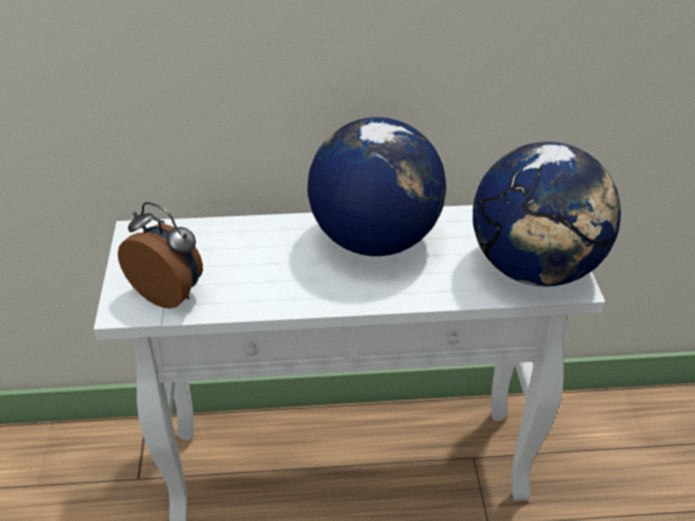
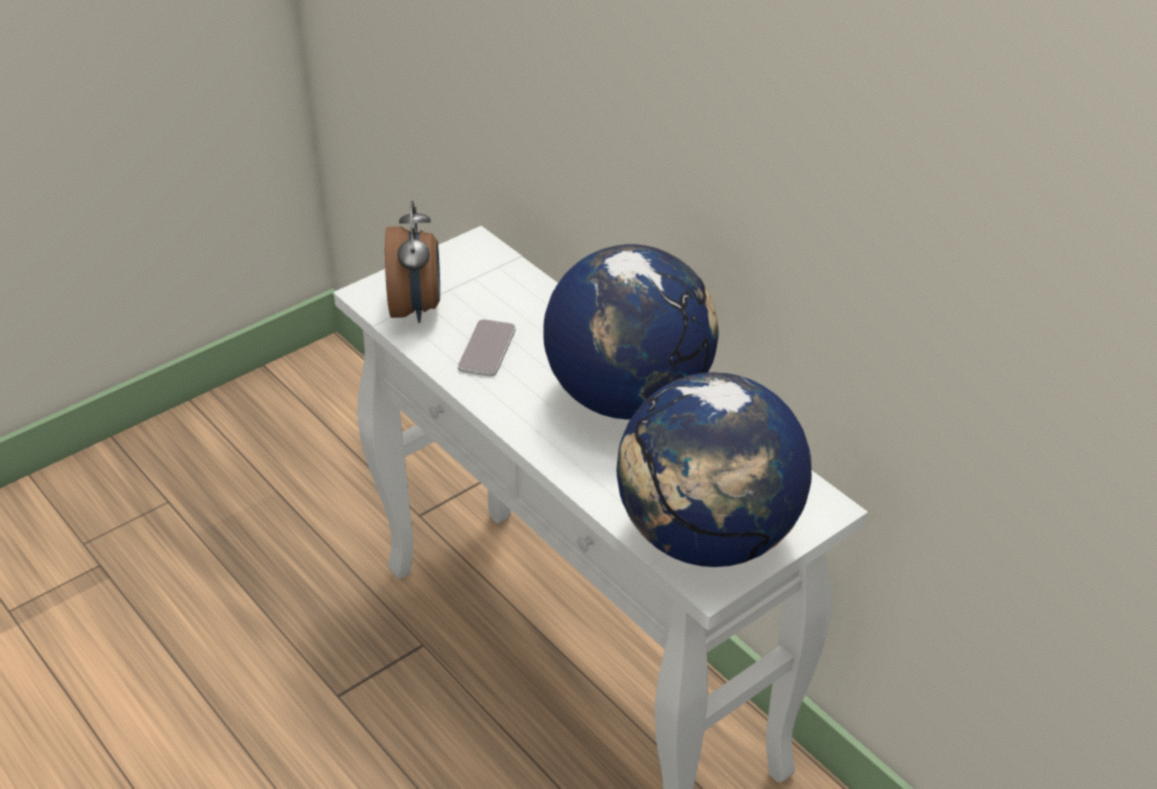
camera: 55 degrees right, 0 degrees up
none -> phone [458,319,516,376]

